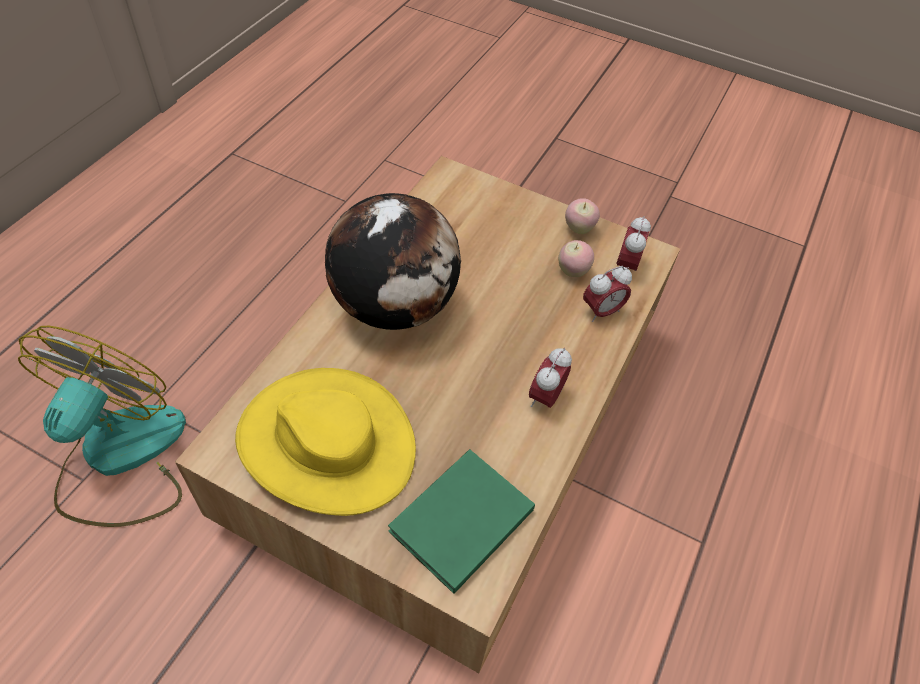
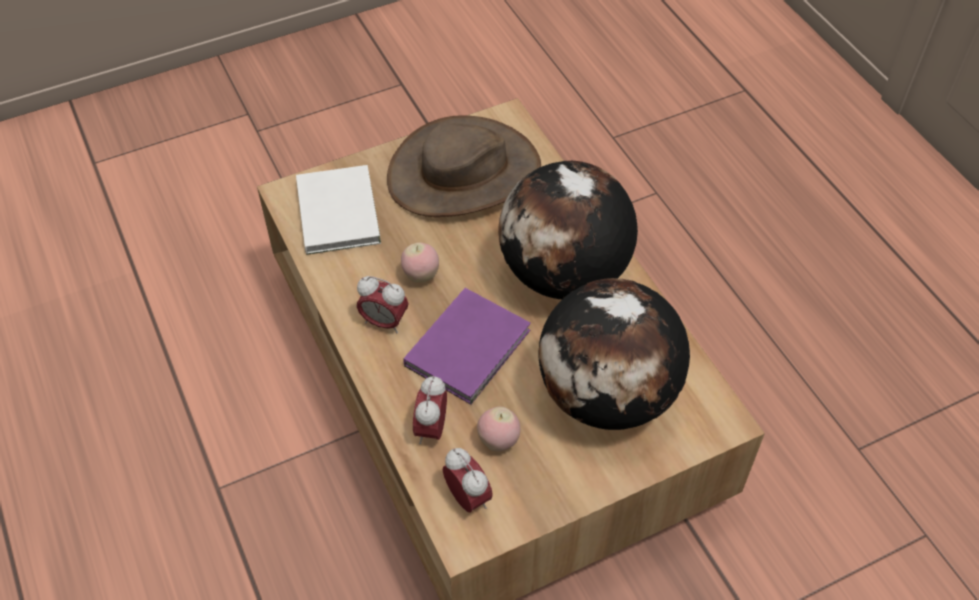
camera: 130 degrees right, 0 degrees up
fan [18,326,186,527] -> none
yellow hat [235,368,416,516] -> brown hat [387,115,541,217]
green book [388,449,535,594] -> white book [296,165,381,255]
alarm clock [529,348,572,408] -> alarm clock turned 135 degrees clockwise [356,276,409,333]
apple [565,198,600,234] -> apple moved to [401,243,439,283]
none -> purple book [403,288,531,405]
none -> globe [539,278,690,430]

